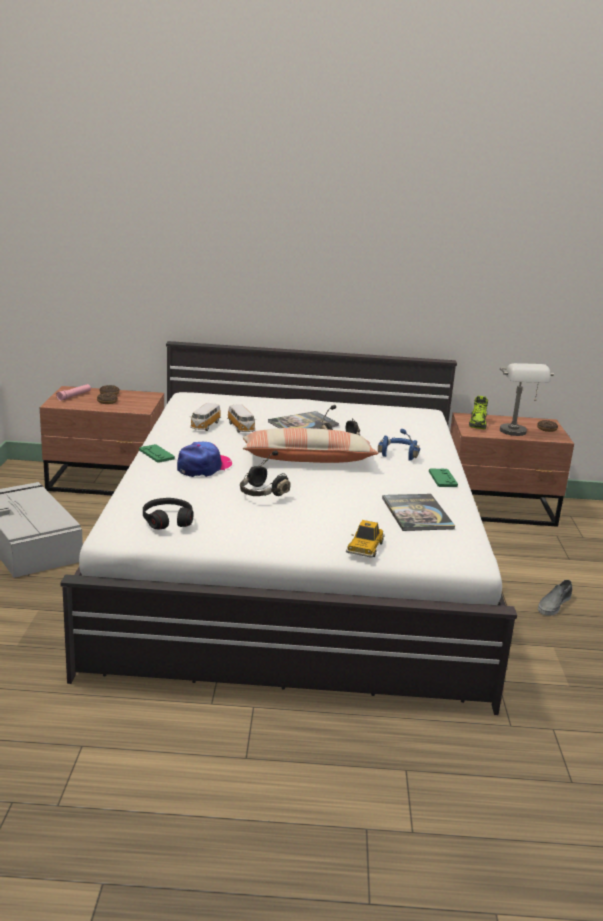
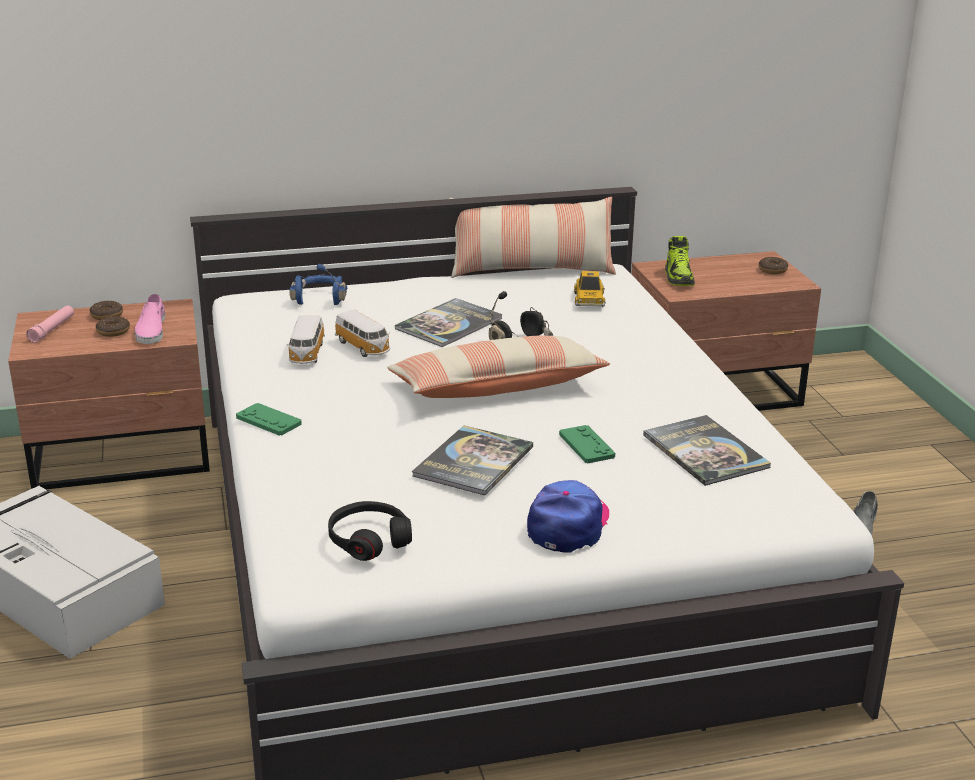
camera: 15 degrees left, 5 degrees up
cap [177,441,232,477] -> cap moved to [527,480,609,553]
black headphones [240,451,290,496] -> book [412,425,533,495]
toy car [346,520,385,558] -> toy car moved to [574,271,606,307]
blue headphones [378,428,420,461] -> blue headphones moved to [289,264,348,305]
green game controller [429,469,458,487] -> green game controller moved to [559,425,615,463]
grey table lamp [500,363,554,436] -> none
none -> pink shoe [135,294,165,344]
none -> pillow [449,197,616,278]

